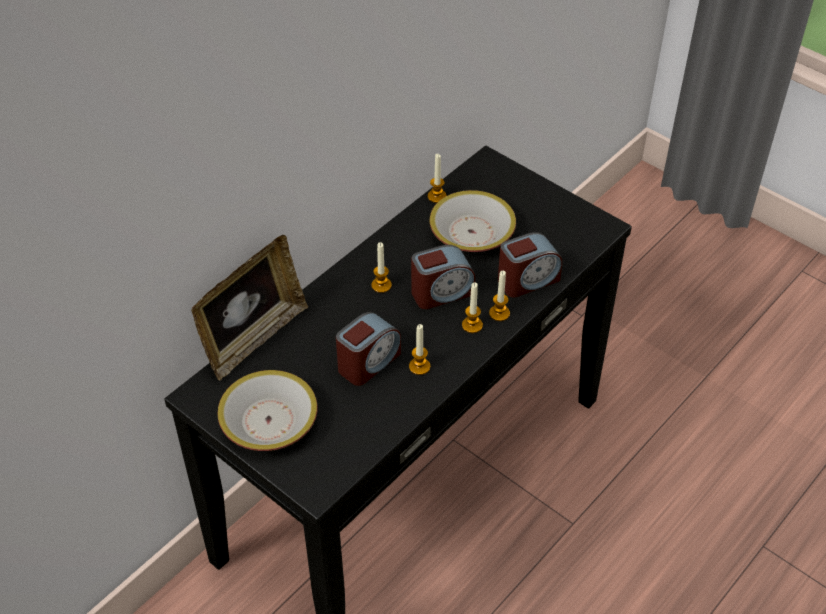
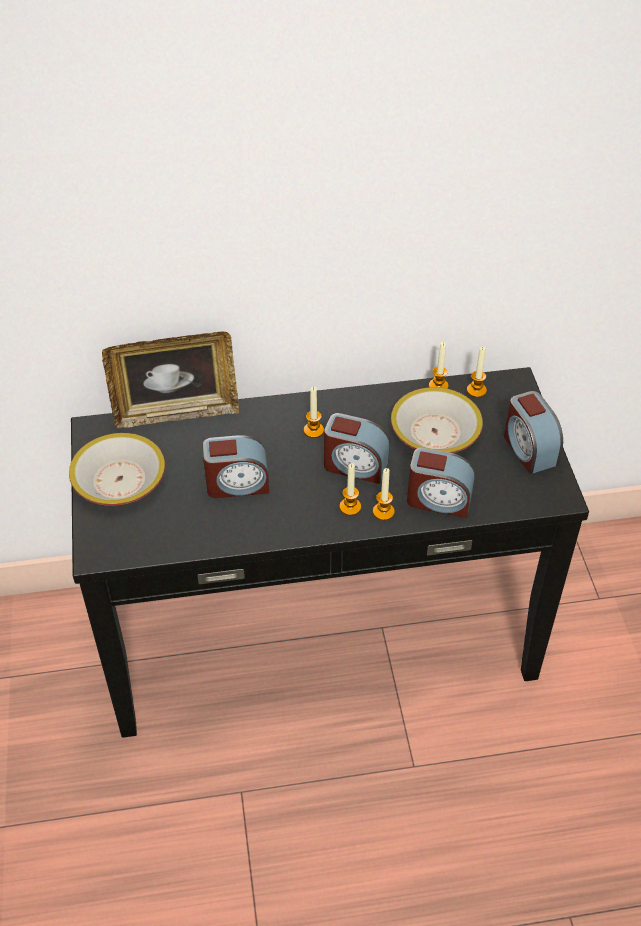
camera: 40 degrees right, 0 degrees up
candle [409,324,430,375] -> candle moved to [467,347,487,397]
none -> alarm clock [504,391,563,474]

